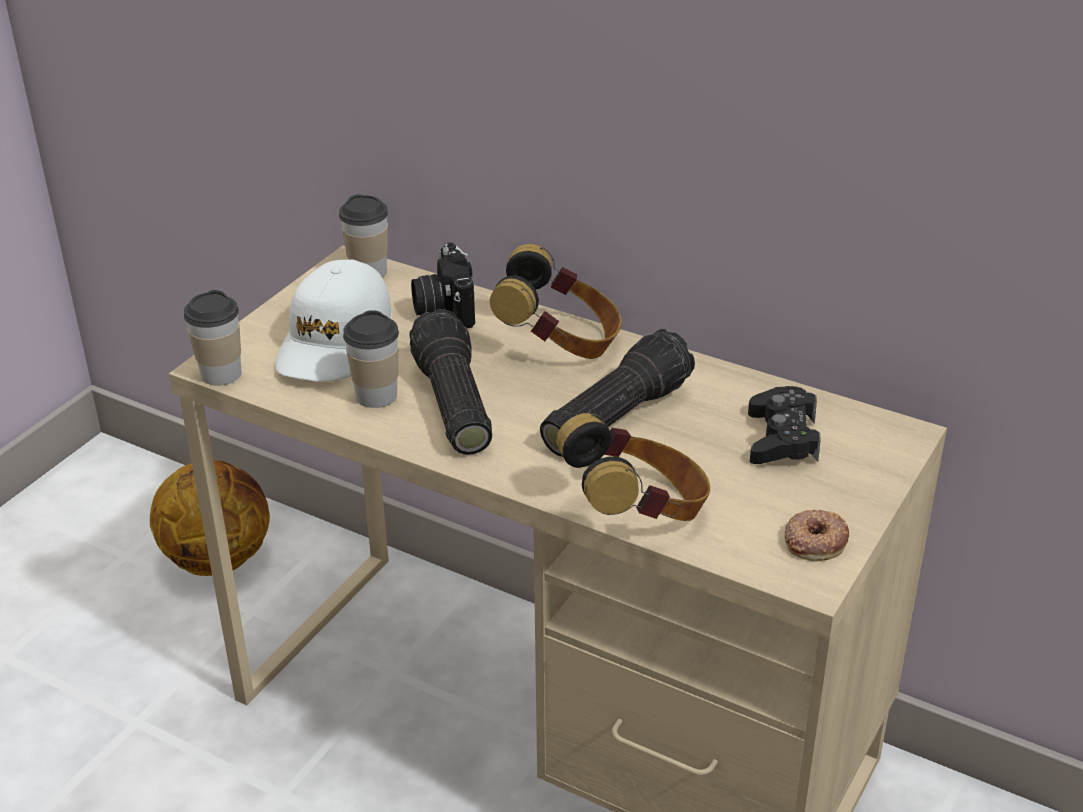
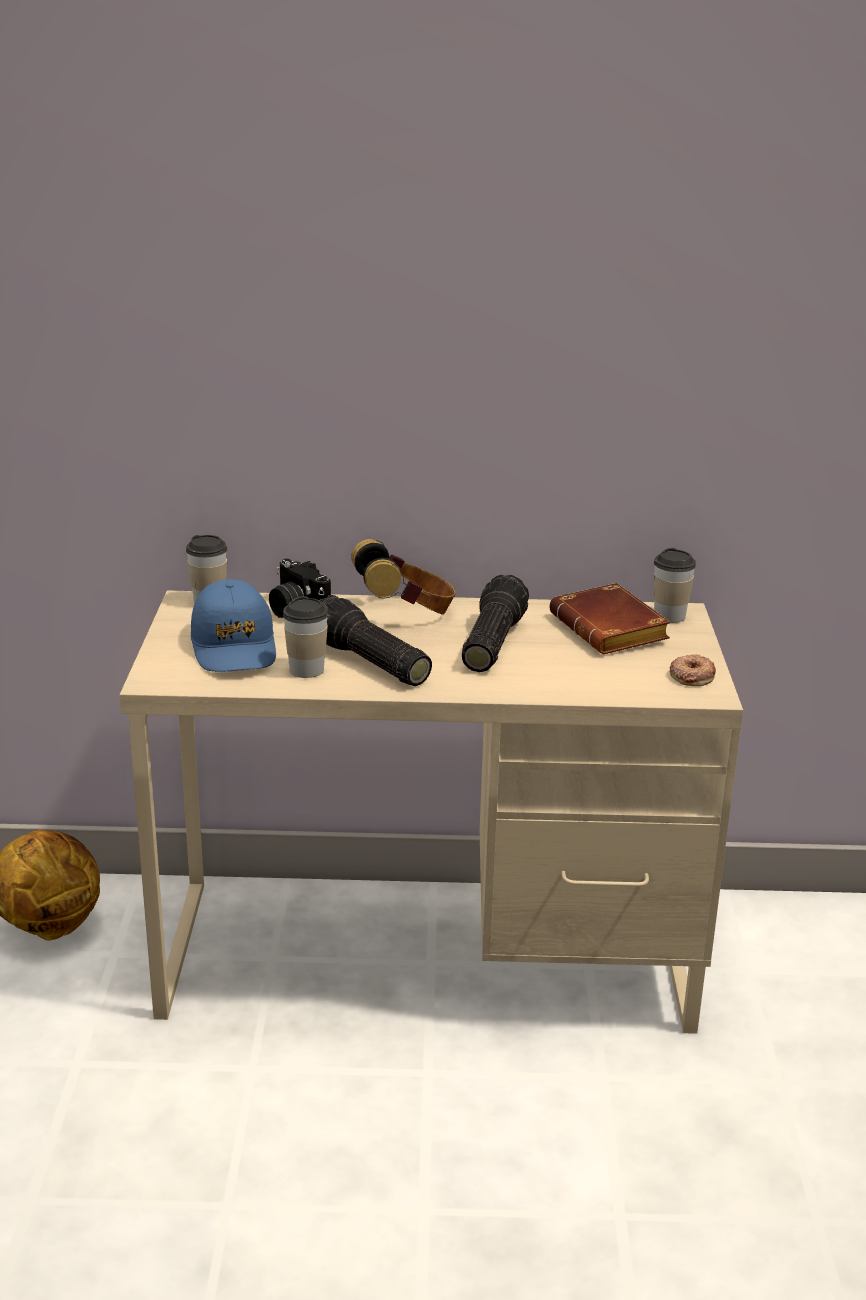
camera: 30 degrees left, 10 degrees down
cup [184,290,242,386] -> cup moved to [654,548,696,623]
white cap [275,260,393,382] -> blue cap [191,579,276,672]
headphones [556,413,710,521] -> none
black game controller [748,386,821,464] -> brown book [549,583,670,654]

